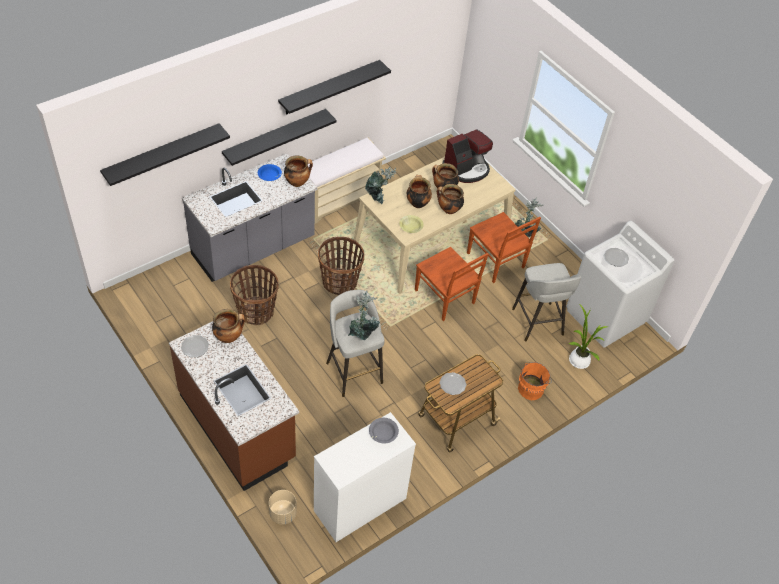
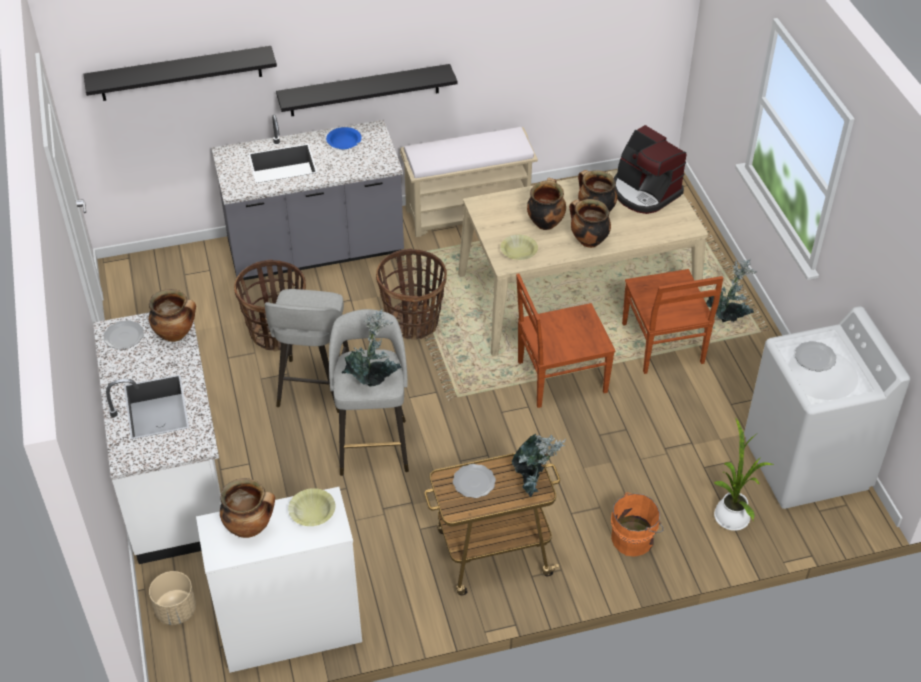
camera: 25 degrees right, 5 degrees down
brown counter [169,321,299,491] -> white counter [93,312,221,564]
black shelf [278,60,391,115] -> none
cooking pot [284,156,313,187] -> cooking pot moved to [220,478,275,538]
potted plant [365,167,396,204] -> potted plant moved to [512,434,566,498]
grey bowl [369,418,399,443] -> yellow bowl [288,488,335,526]
brown chair [415,247,488,321] -> brown chair turned 90 degrees clockwise [516,273,615,408]
coffee machine [442,129,493,183] -> coffee machine turned 60 degrees clockwise [614,125,686,214]
grey stool [512,263,581,342] -> grey stool moved to [265,289,349,413]

